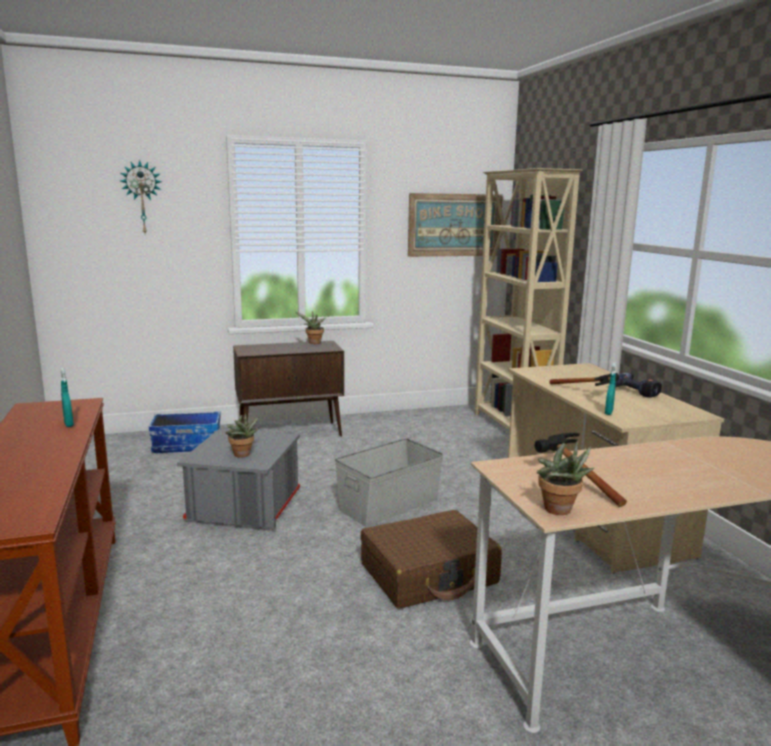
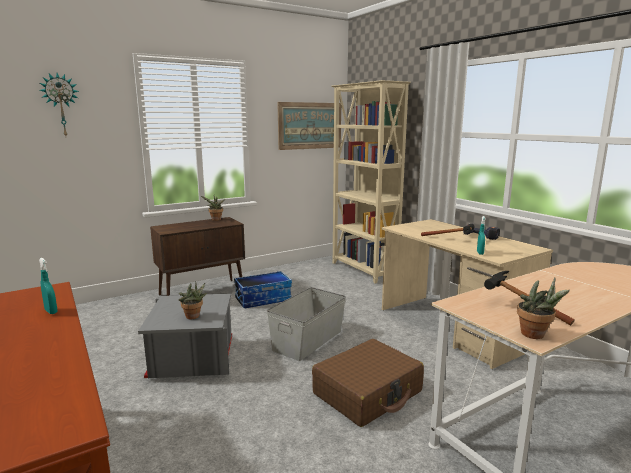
camera: 15 degrees left, 0 degrees up
storage box [149,412,221,453] -> storage box moved to [234,271,292,308]

